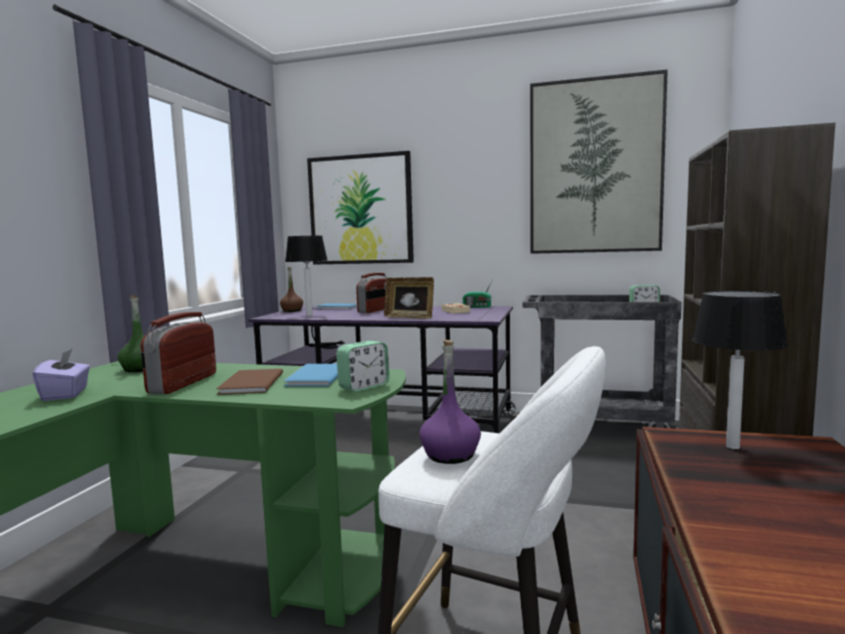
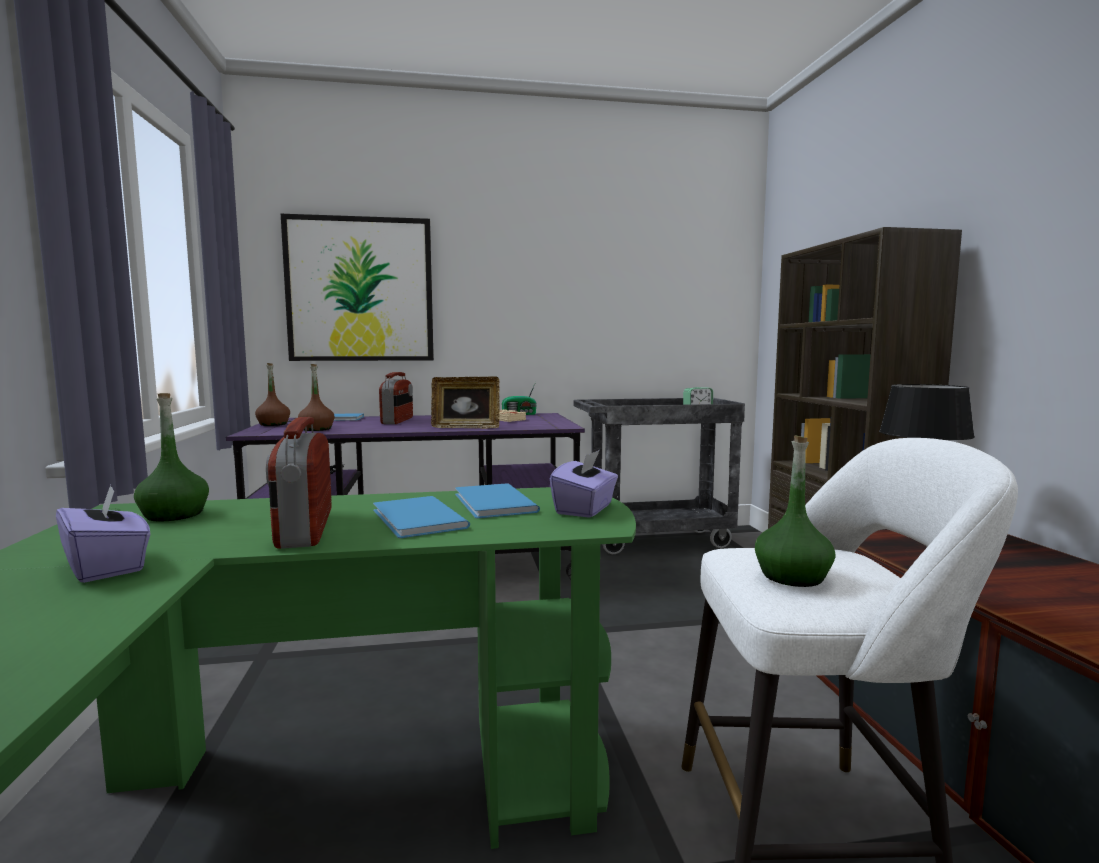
camera: 25 degrees left, 0 degrees up
brown book [216,369,283,395] -> blue book [373,496,470,538]
table lamp [285,236,327,316] -> brown bottle [298,364,335,431]
alarm clock [336,341,390,392] -> purple tissue box [550,450,618,518]
purple bottle [420,340,481,464] -> green bottle [755,435,835,587]
picture [530,69,668,254] -> none

